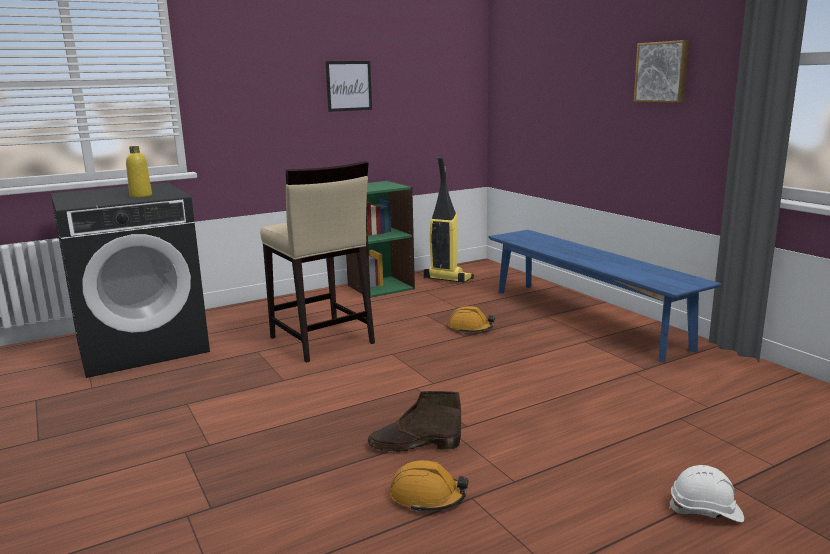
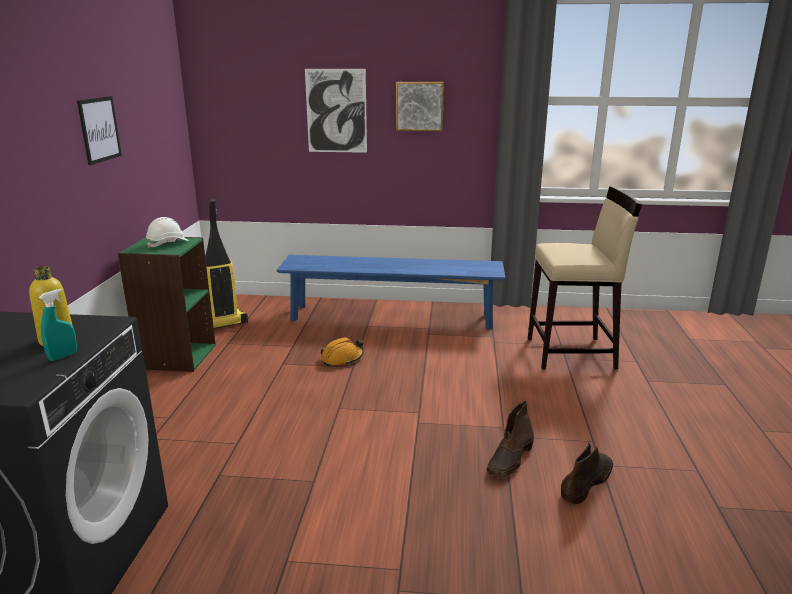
camera: 55 degrees left, 5 degrees up
beige stool [260,161,375,363] -> beige stool moved to [528,186,642,370]
orange hard hat [390,460,469,513] -> brown boot [561,442,613,504]
white hard hat [669,465,744,522] -> white hard hat moved to [146,217,189,248]
none -> turquoise spray bottle [39,289,77,361]
none -> picture [305,69,367,153]

